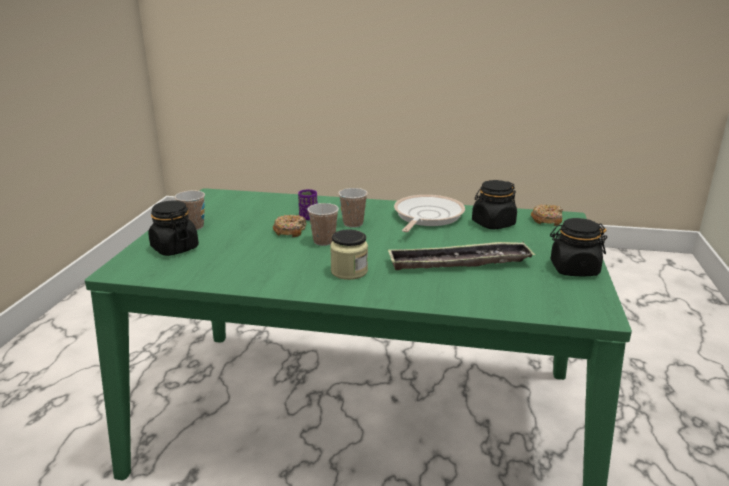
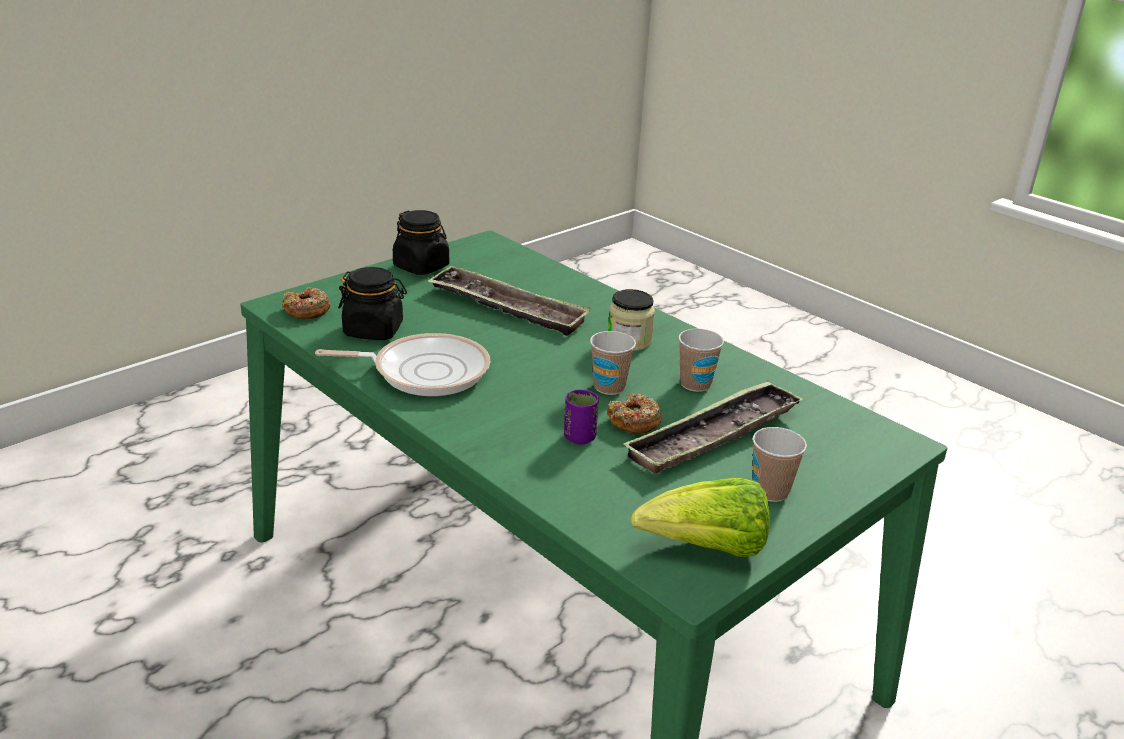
camera: 145 degrees left, 5 degrees up
black jar [148,201,199,256] -> none
cup [338,188,368,228] -> cup moved to [678,329,724,392]
frying pan [394,195,465,232] -> frying pan turned 150 degrees counterclockwise [315,333,490,396]
none -> tray [622,380,804,474]
none -> lettuce [631,477,770,557]

